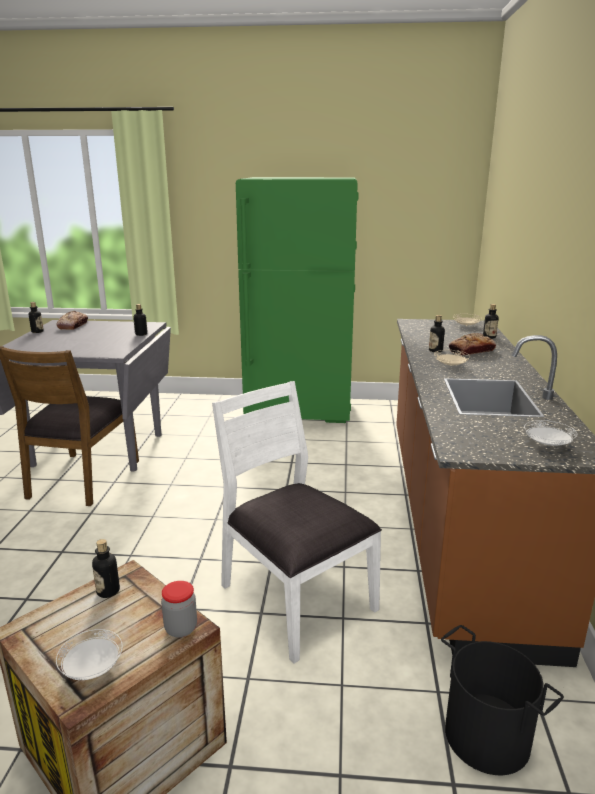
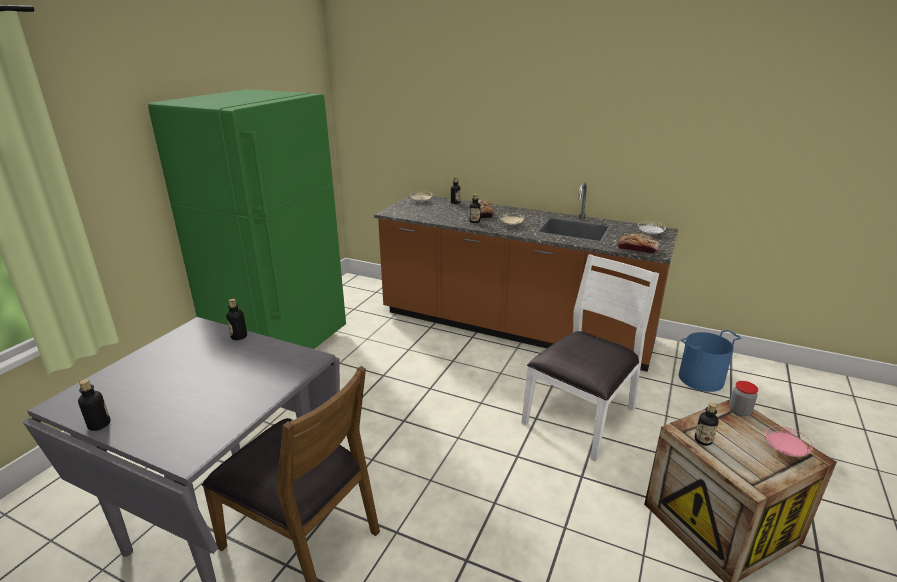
camera: 70 degrees left, 5 degrees up
bread [56,311,88,330] -> bread moved to [618,233,660,254]
white plate [56,629,123,680] -> pink plate [765,426,813,457]
white chair [212,381,382,664] -> white chair turned 150 degrees clockwise [522,254,659,461]
black bucket [441,625,564,775] -> blue bucket [679,330,741,392]

